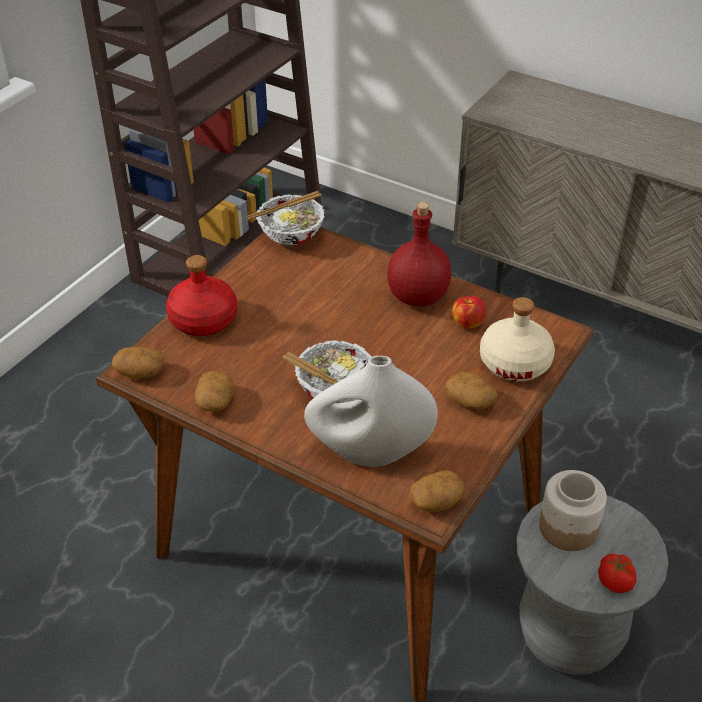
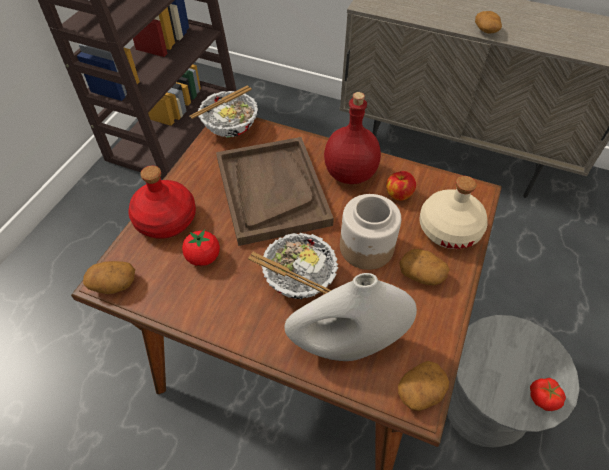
camera: 10 degrees left, 10 degrees up
potato [195,371,235,412] -> potato moved to [475,11,502,33]
jar [539,470,607,551] -> jar moved to [340,194,401,270]
none -> tomato [182,229,220,266]
none -> brown tray [216,137,334,246]

